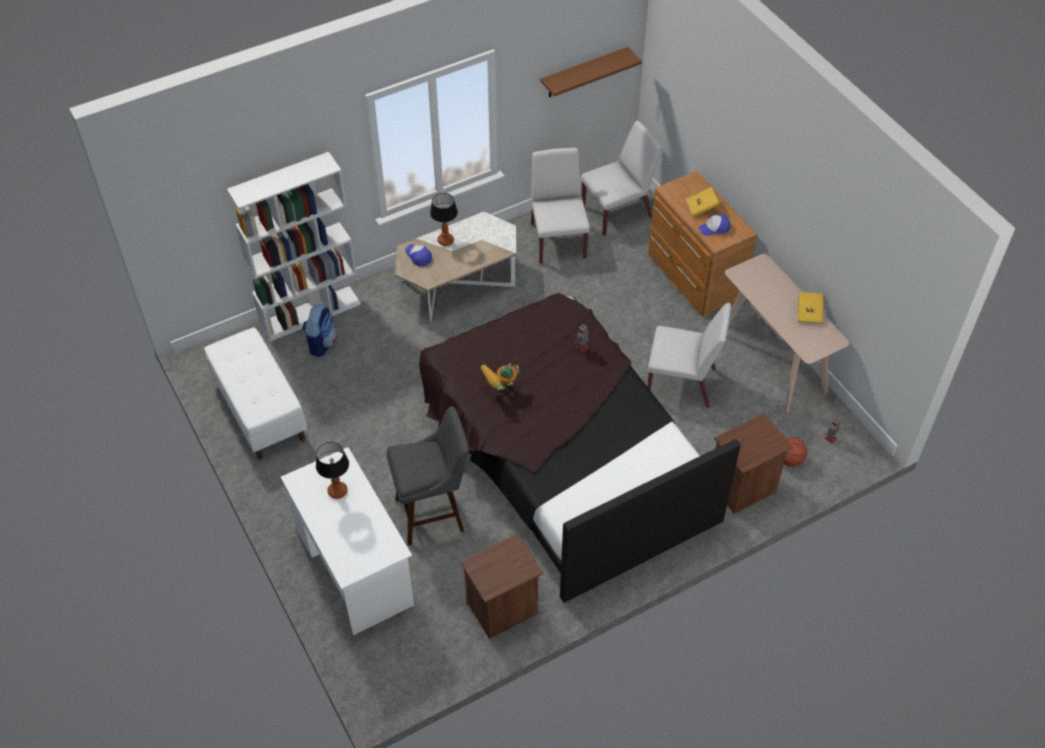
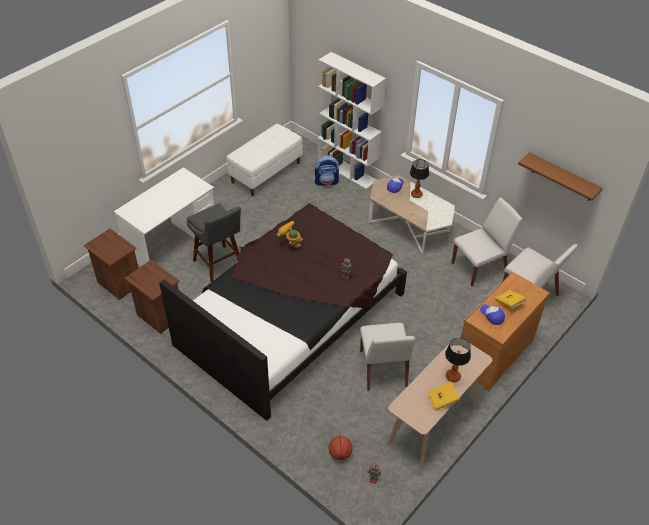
camera: 70 degrees right, 5 degrees down
table lamp [316,442,349,499] -> table lamp moved to [445,338,471,382]
brown nightstand [714,413,793,514] -> brown nightstand moved to [84,229,138,300]

